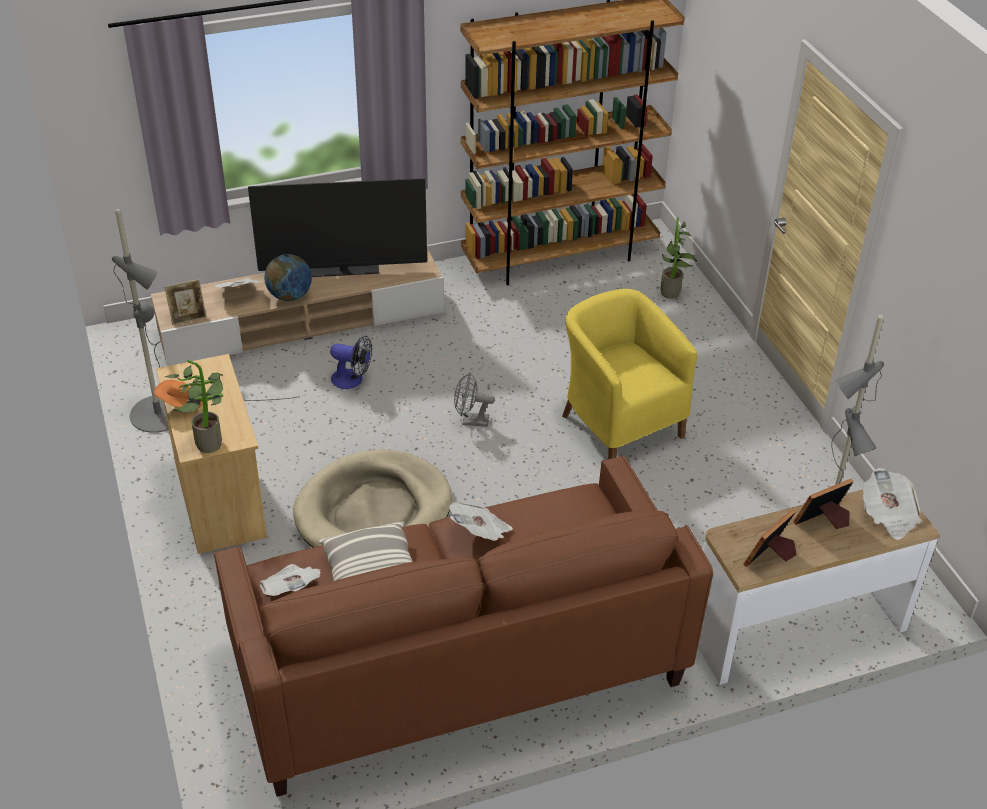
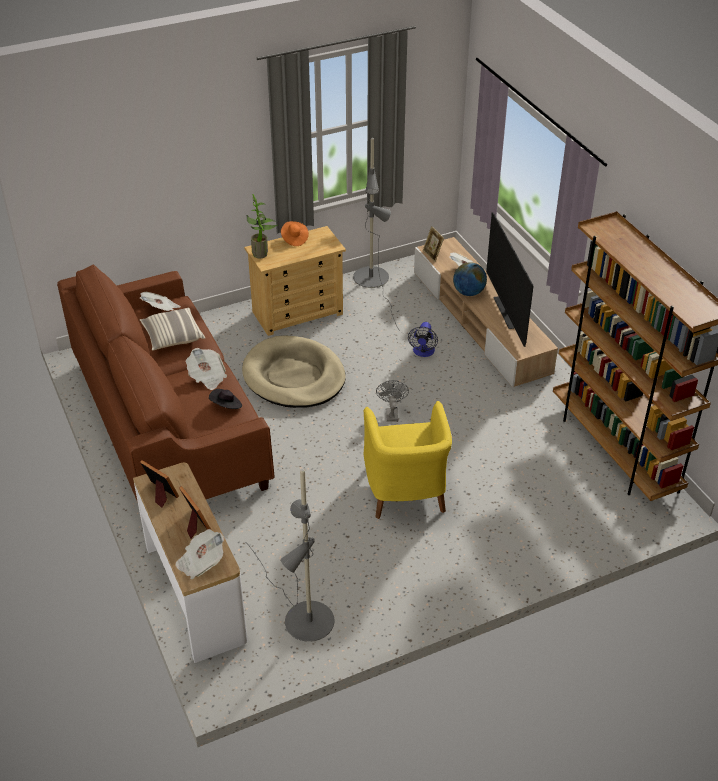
camera: 85 degrees right, 0 degrees up
yellow armchair [562,289,697,459] -> yellow armchair turned 120 degrees clockwise [364,401,452,519]
potted plant [660,218,697,299] -> none
none -> black hat [209,389,242,409]

